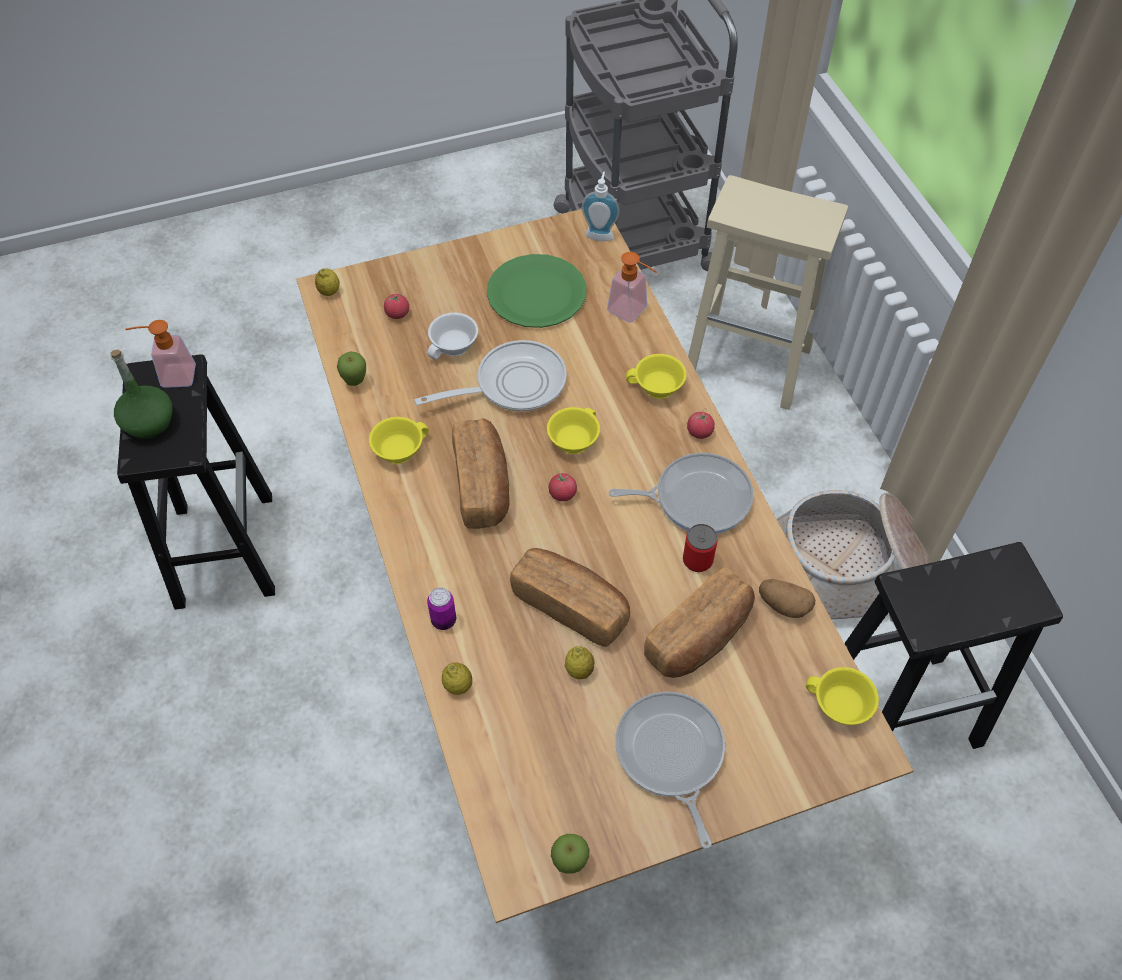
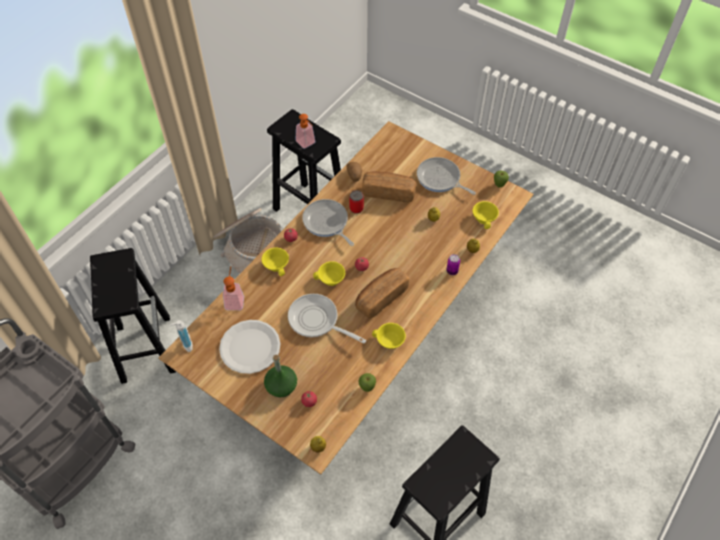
camera: 125 degrees left, 0 degrees up
green bottle [110,349,172,439] -> green bottle moved to [264,355,297,397]
soap dispenser [125,320,196,388] -> soap dispenser moved to [296,114,316,149]
white cup [427,313,478,360] -> none
green plate [487,254,587,328] -> white plate [219,320,280,374]
bread [510,548,630,647] -> none
frying pan [615,692,725,849] -> frying pan turned 90 degrees clockwise [417,157,476,195]
beige stool [688,175,848,410] -> black stool [90,248,176,384]
yellow cup [806,667,879,725] -> yellow cup moved to [473,201,499,229]

